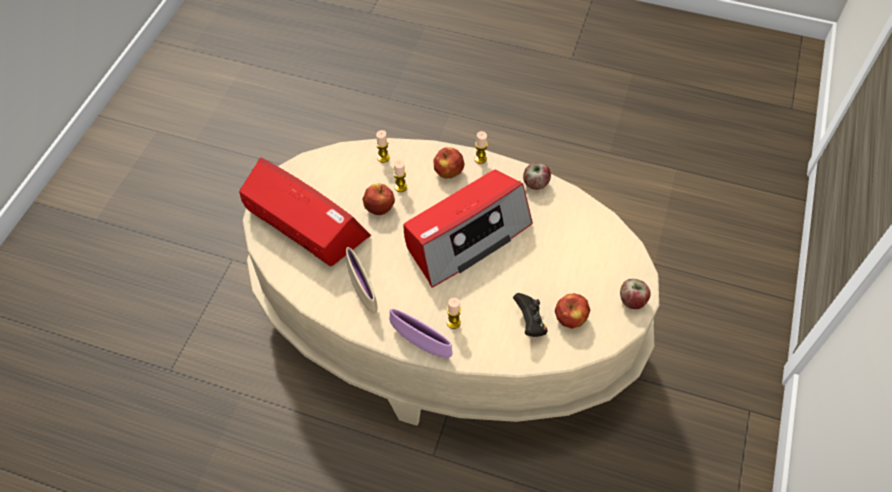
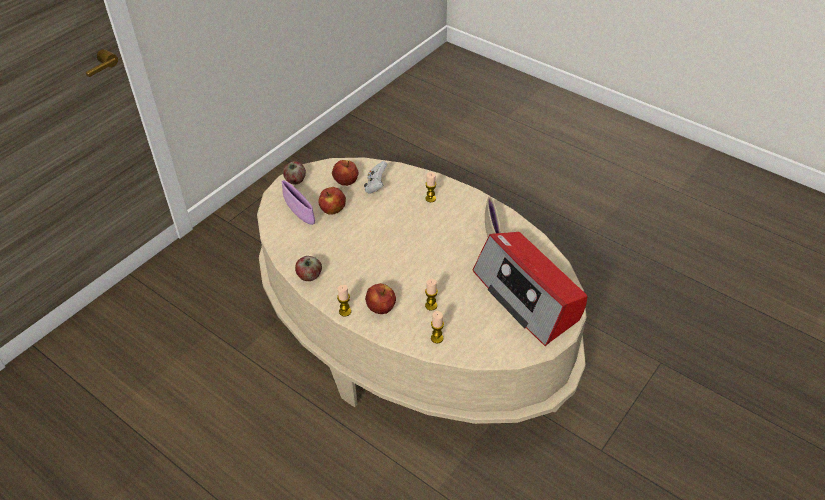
camera: 160 degrees left, 10 degrees down
apple [363,184,395,215] -> apple moved to [318,187,346,215]
purple bowl [389,309,453,358] -> purple bowl moved to [282,180,315,225]
radio [403,170,533,287] -> none
black game controller [513,293,548,337] -> white game controller [364,161,388,194]

